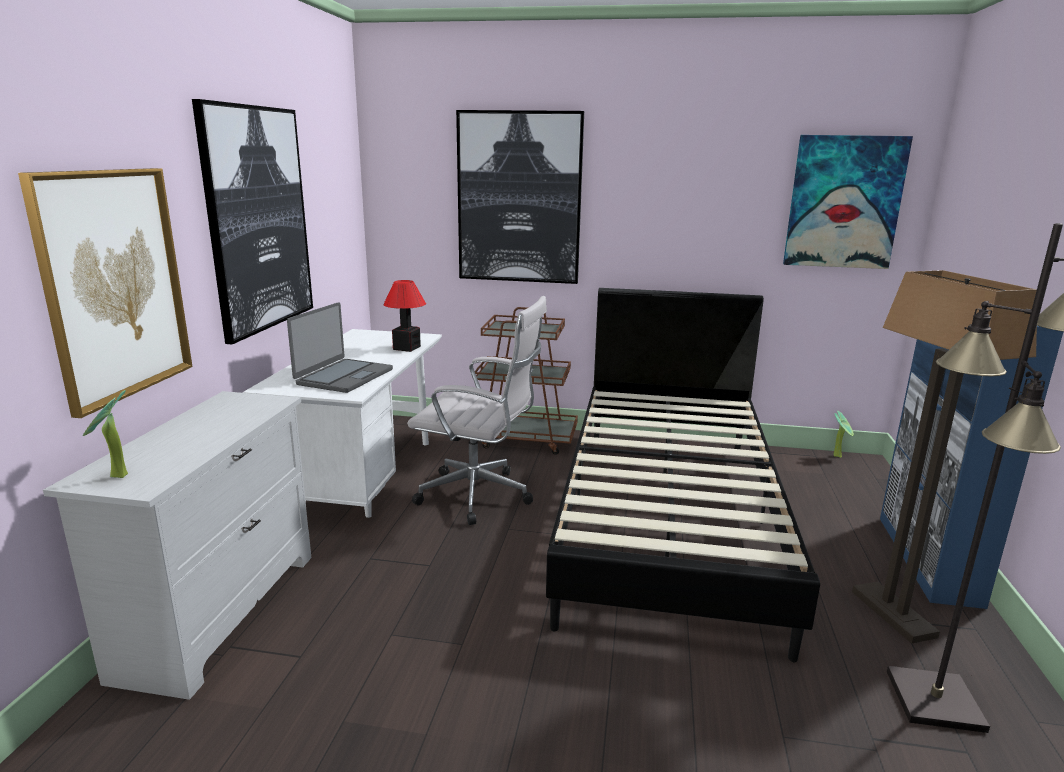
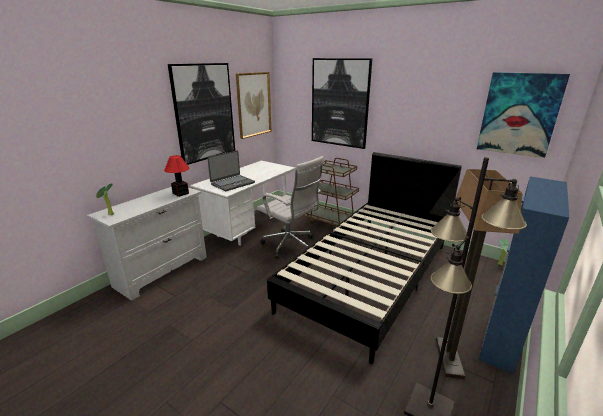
camera: 25 degrees right, 5 degrees up
picture [18,168,193,418] -> picture moved to [236,72,271,139]
table lamp [383,280,426,352] -> table lamp moved to [164,155,190,197]

